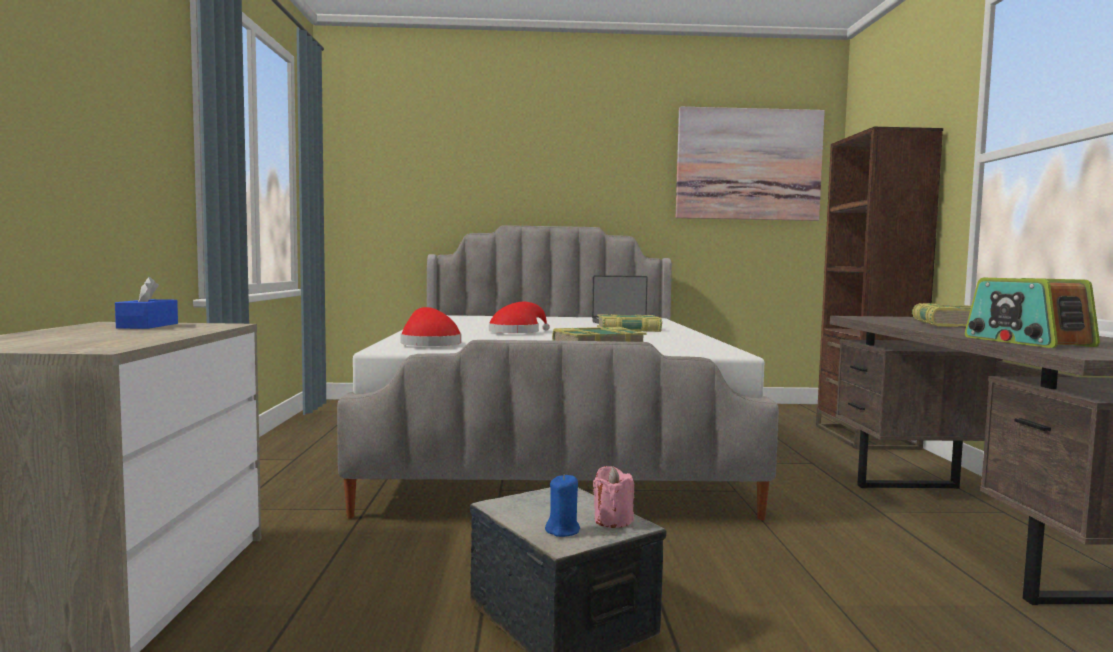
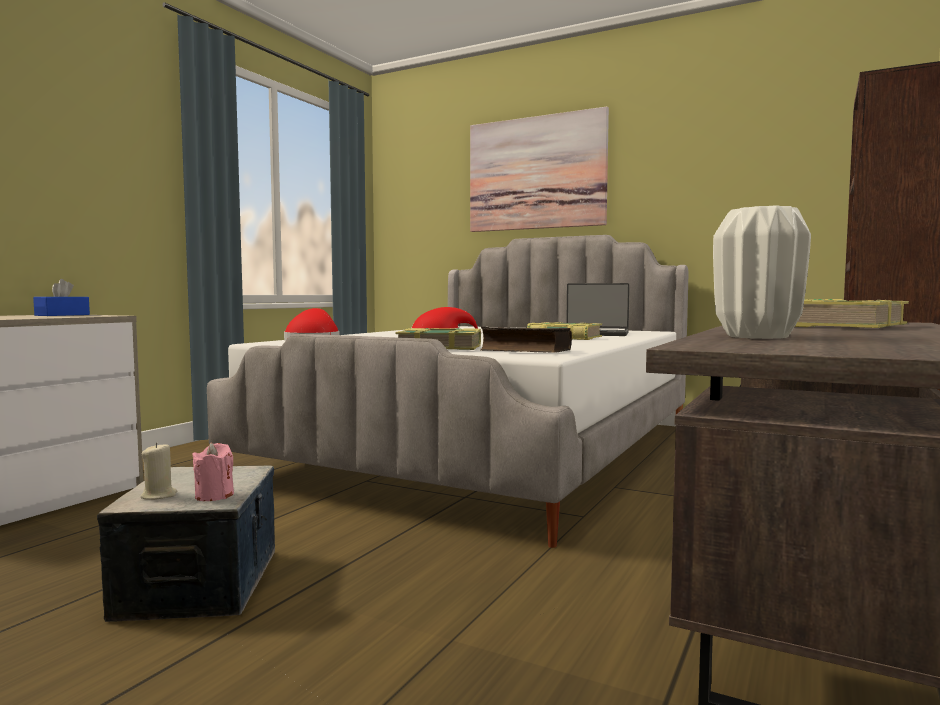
camera: 30 degrees right, 0 degrees up
blue candle [545,474,580,537] -> beige candle [140,443,177,500]
picture [676,107,825,221] -> picture moved to [470,106,609,232]
radio [965,278,1100,348] -> white vase [713,205,811,339]
none -> book [480,326,572,353]

